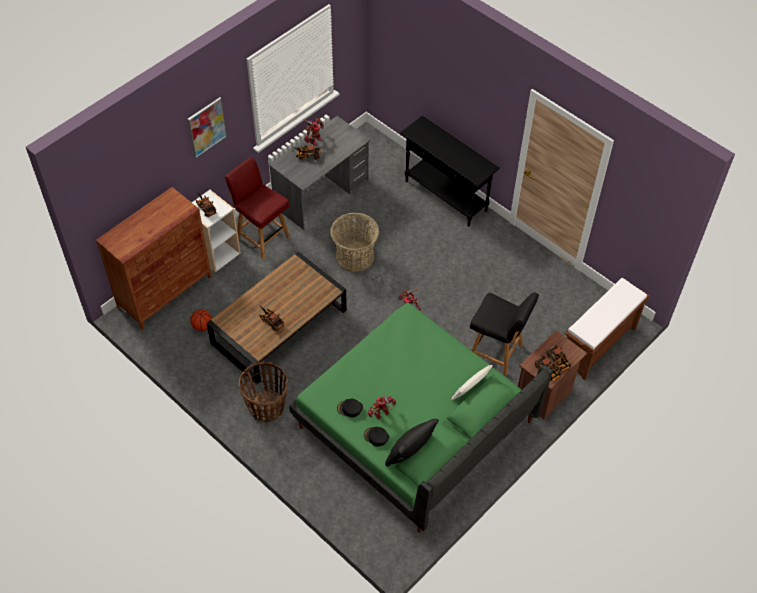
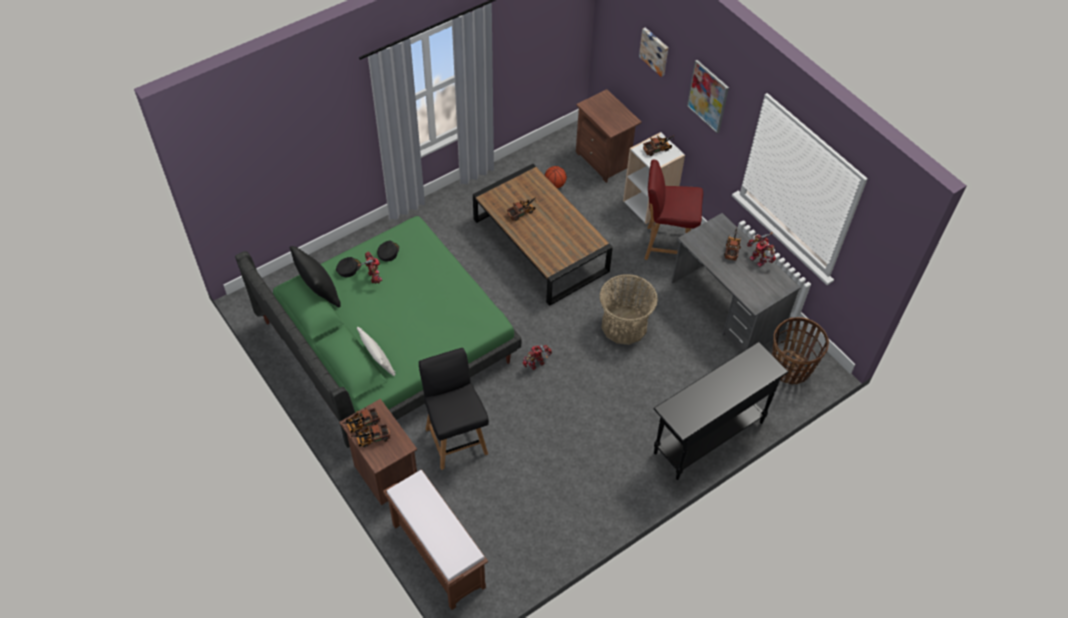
camera: 100 degrees right, 0 degrees up
brown dresser [96,187,212,330] -> brown nightstand [576,89,642,183]
red chair [225,157,290,259] -> red chair turned 135 degrees counterclockwise [645,160,703,260]
basket [239,362,288,422] -> basket moved to [772,317,829,384]
black chair [470,292,539,375] -> black chair turned 120 degrees clockwise [419,348,489,470]
none -> picture [639,27,668,77]

